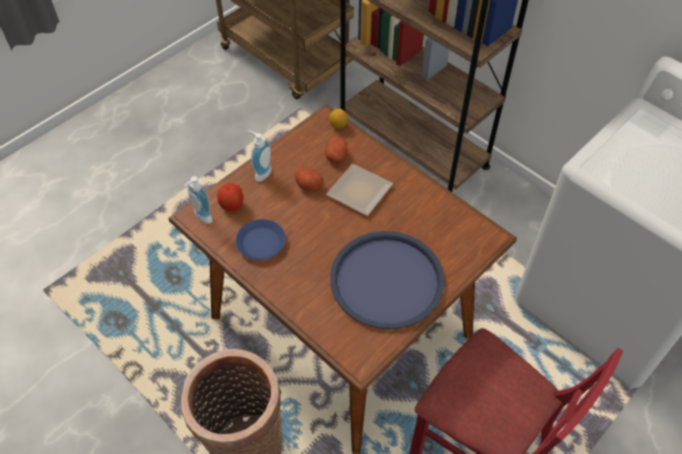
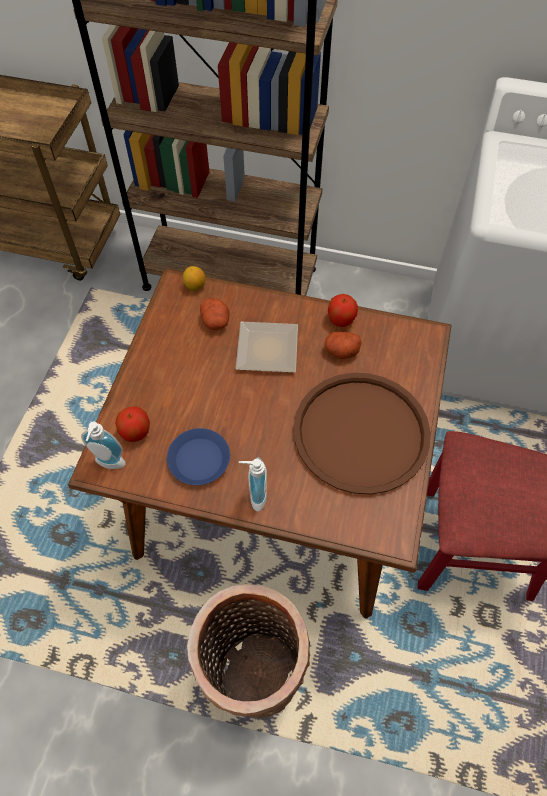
camera: 30 degrees left, 5 degrees up
soap dispenser [248,131,272,182] -> soap dispenser moved to [239,457,267,512]
potato [295,167,324,191] -> potato moved to [325,332,362,359]
blue tray [330,231,445,329] -> brown tray [293,373,431,494]
none -> apple [328,294,358,327]

